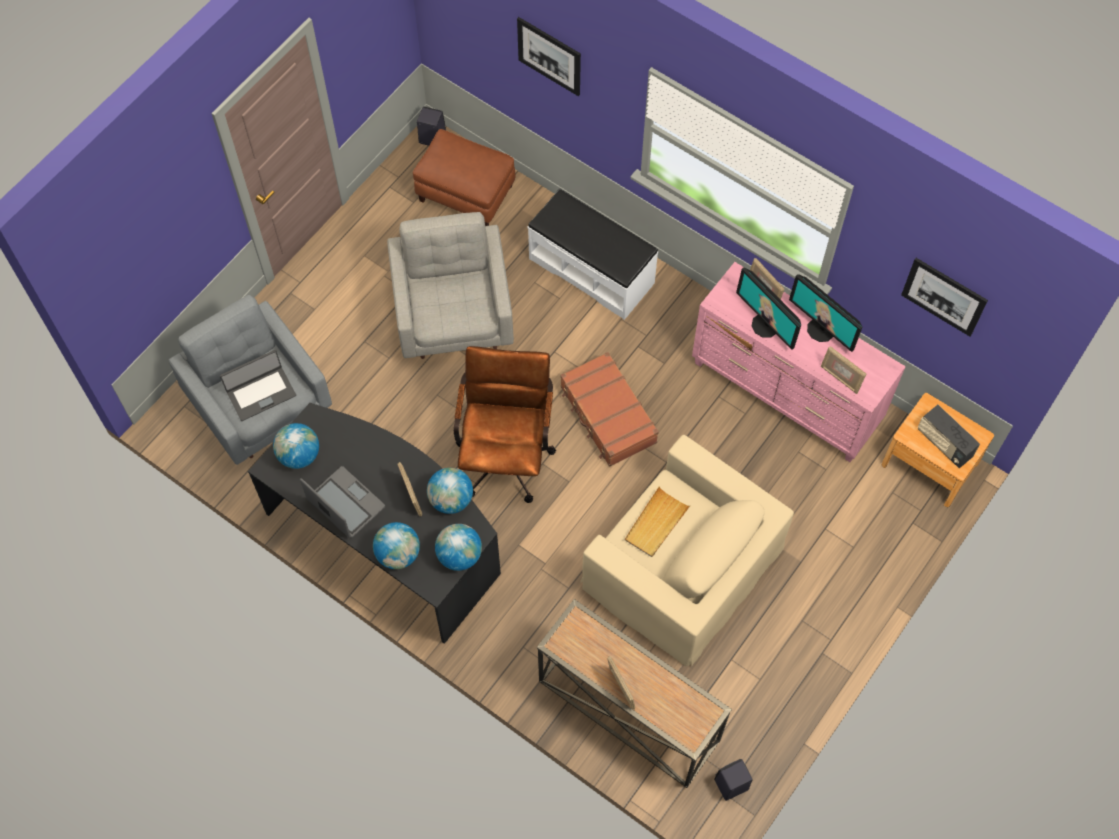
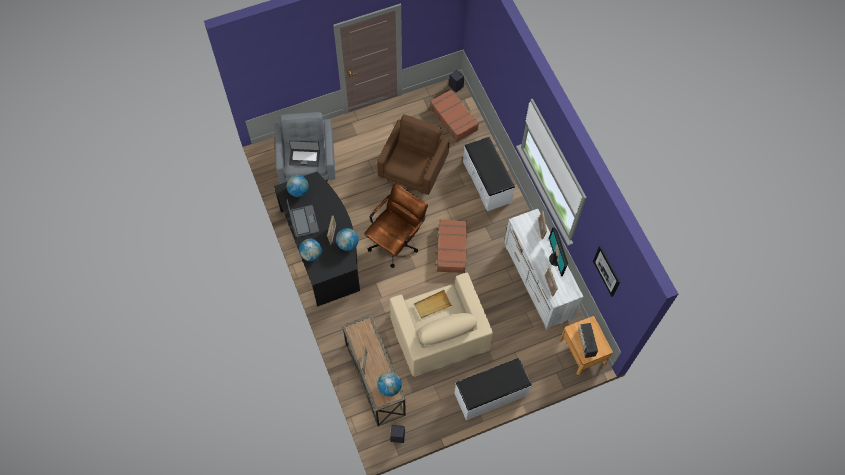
camera: 30 degrees right, 0 degrees up
grey armchair [387,212,514,359] -> brown armchair [377,115,450,195]
brown ottoman [413,129,515,226] -> brown suitcase [430,89,479,142]
globe [435,524,482,571] -> globe moved to [377,372,402,396]
picture [517,17,581,96] -> none
pink dresser [692,262,906,462] -> white dresser [504,209,584,330]
monitor [736,267,801,350] -> none
none -> white bench [454,358,532,420]

